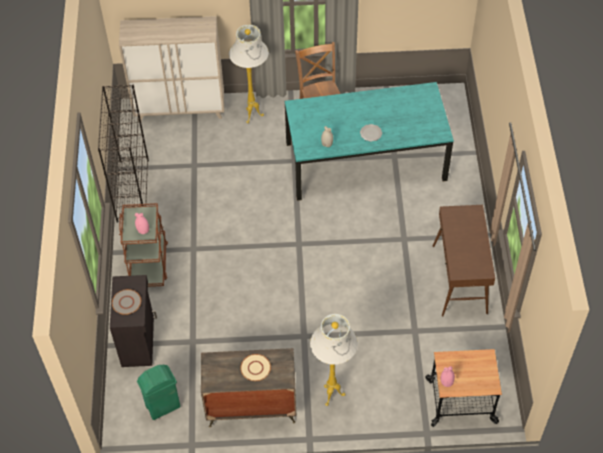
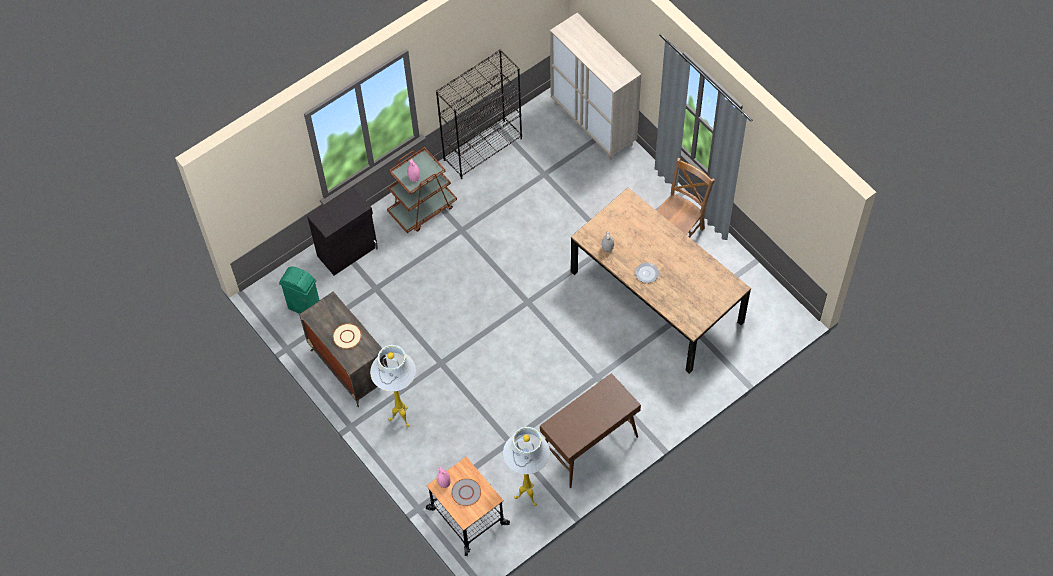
camera: 55 degrees right, 5 degrees up
grey plate [112,289,141,315] -> grey plate moved to [451,478,481,506]
white floor lamp [229,25,269,123] -> white floor lamp moved to [503,427,550,506]
turquoise dining table [285,82,454,201] -> brown dining table [571,188,751,374]

